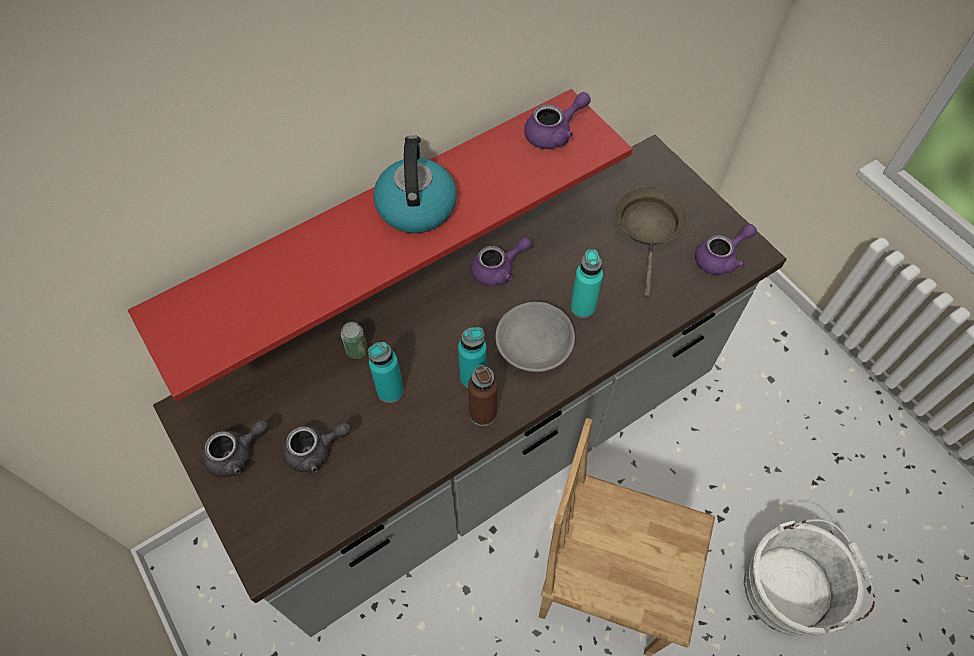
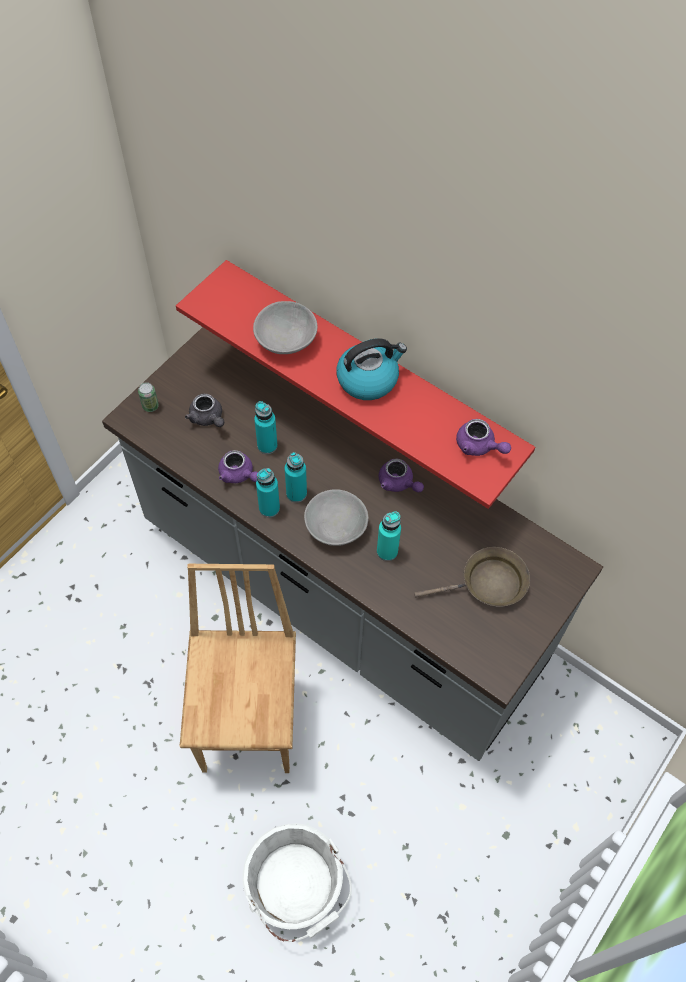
camera: 70 degrees right, 0 degrees up
grey teapot [202,420,269,477] -> none
can [341,322,368,359] -> can moved to [138,382,159,412]
brown bottle [468,365,497,426] -> turquoise bottle [256,468,280,518]
purple teapot [695,224,757,275] -> purple teapot moved to [218,450,258,483]
none -> grey bowl [253,301,317,354]

